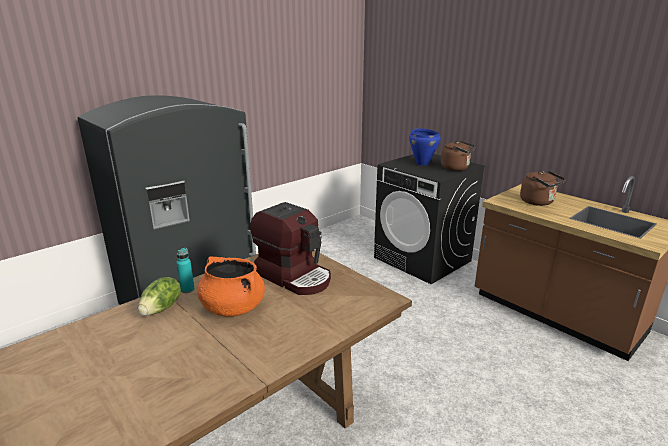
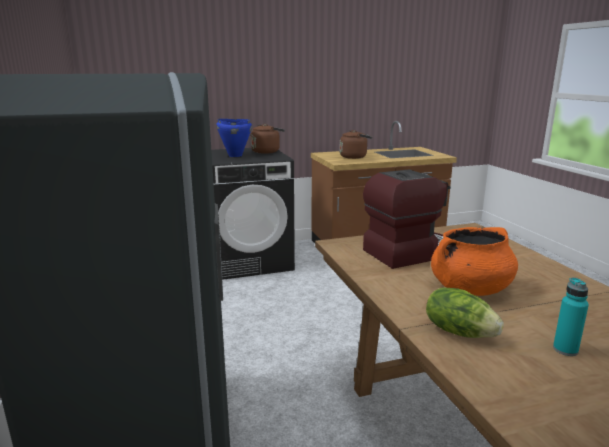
camera: 65 degrees left, 5 degrees down
turquoise bottle [176,248,194,293] -> turquoise bottle moved to [553,277,589,356]

